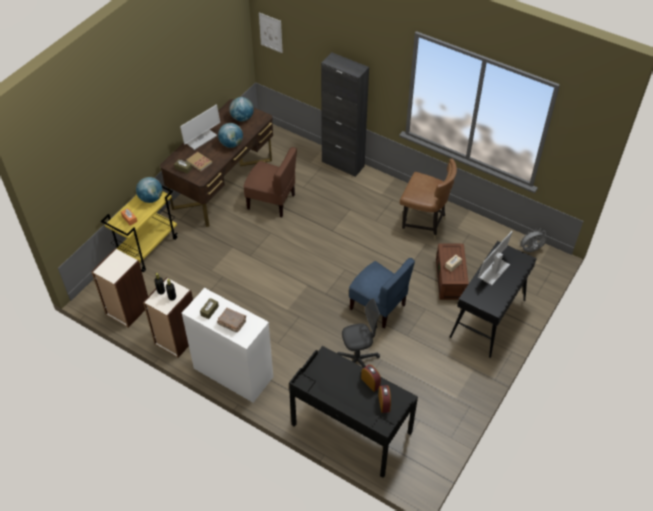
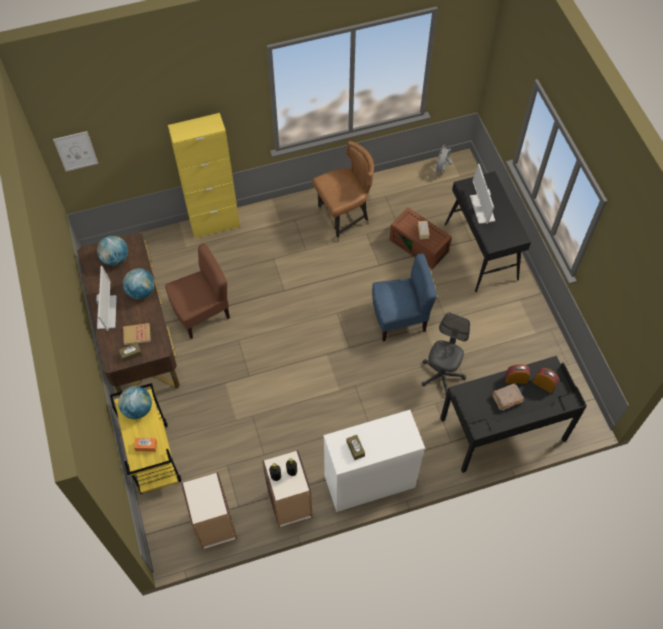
camera: 50 degrees left, 10 degrees up
brown book [217,308,247,332] -> brown book moved to [492,383,524,410]
black cabinet [321,53,369,177] -> yellow cabinet [168,113,240,239]

